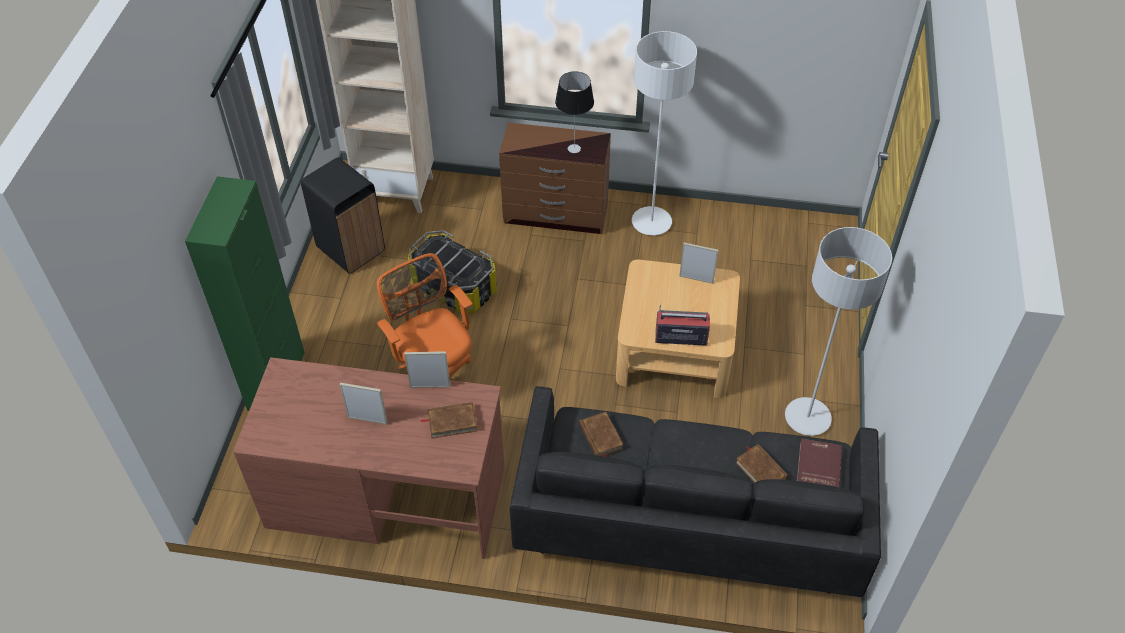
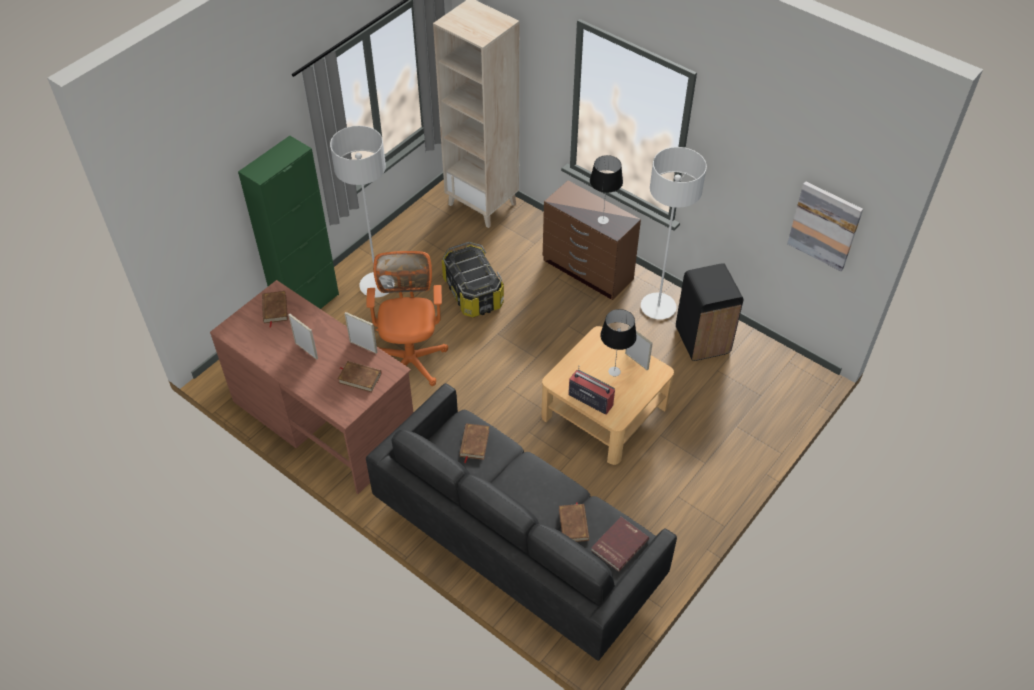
camera: 30 degrees right, 0 degrees up
black trash can [301,157,385,274] -> black trash can moved to [676,263,743,361]
grey floor lamp [785,227,892,436] -> grey floor lamp moved to [330,126,395,298]
none -> brown book [262,291,288,328]
none -> table lamp [600,309,637,376]
none -> picture [787,182,863,271]

